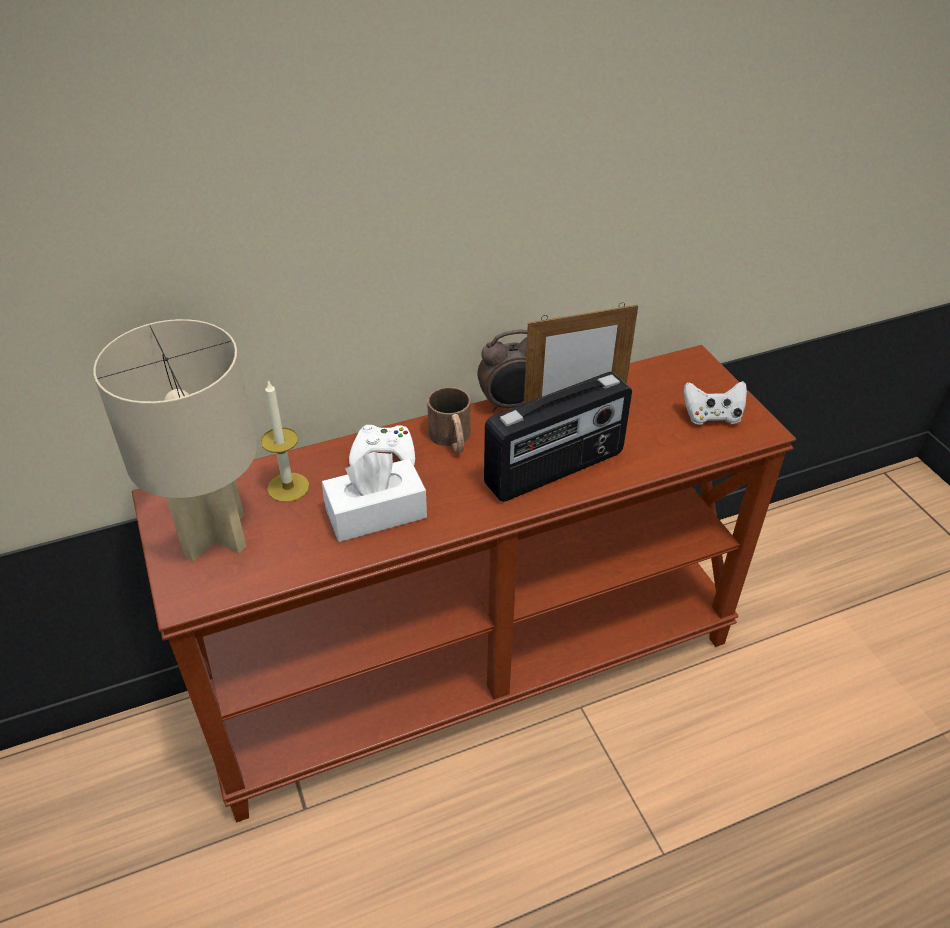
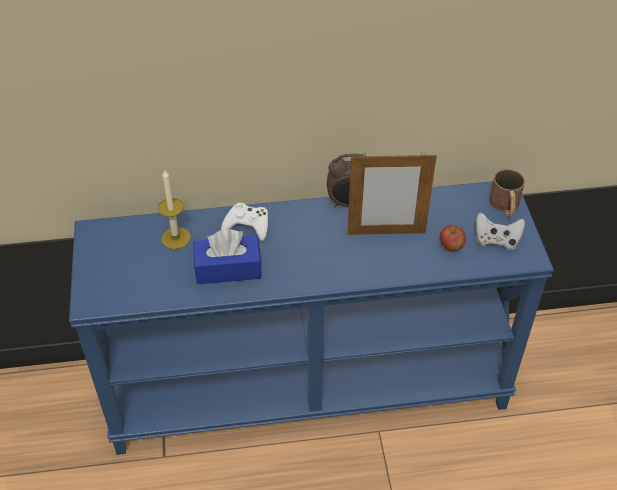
camera: 15 degrees right, 5 degrees up
beige table lamp [93,319,257,561] -> none
brown console table [132,345,796,823] -> blue console table [69,181,554,455]
white tissue box [322,452,427,542] -> blue tissue box [193,229,261,284]
brown mug [427,387,470,453] -> brown mug moved to [489,169,525,218]
radio [484,372,632,502] -> none
none -> apple [440,225,466,252]

